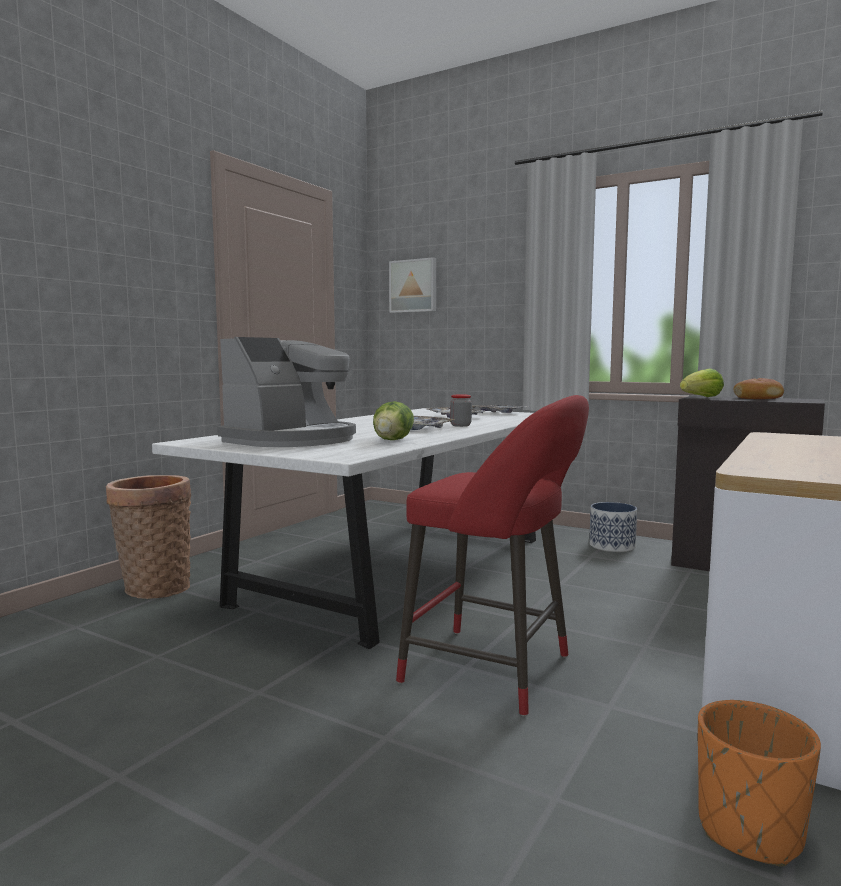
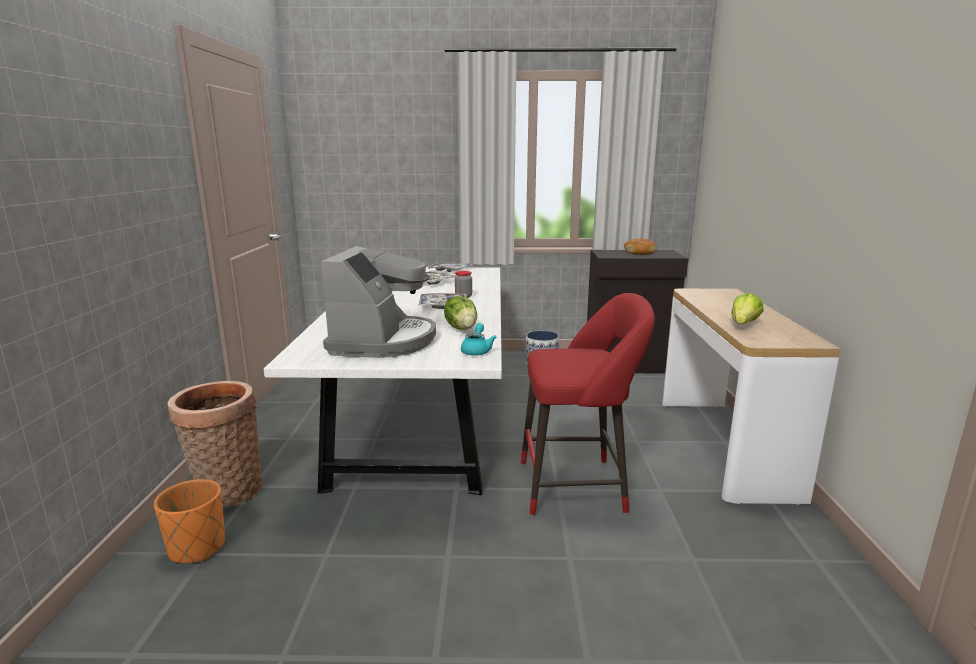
camera: 30 degrees left, 10 degrees up
picture [389,257,436,313] -> none
lettuce [680,369,724,397] -> lettuce moved to [731,293,764,324]
orange planter [698,700,821,867] -> orange planter moved to [154,479,225,563]
none -> turquoise teapot [461,323,497,356]

